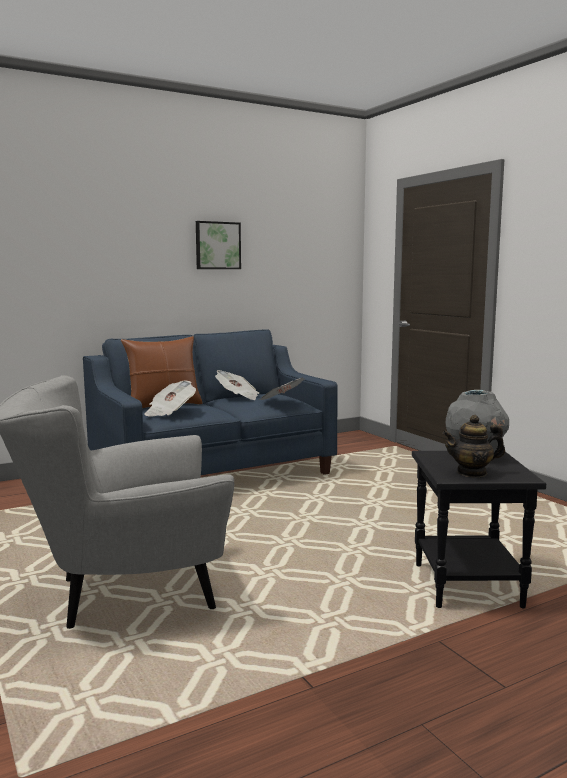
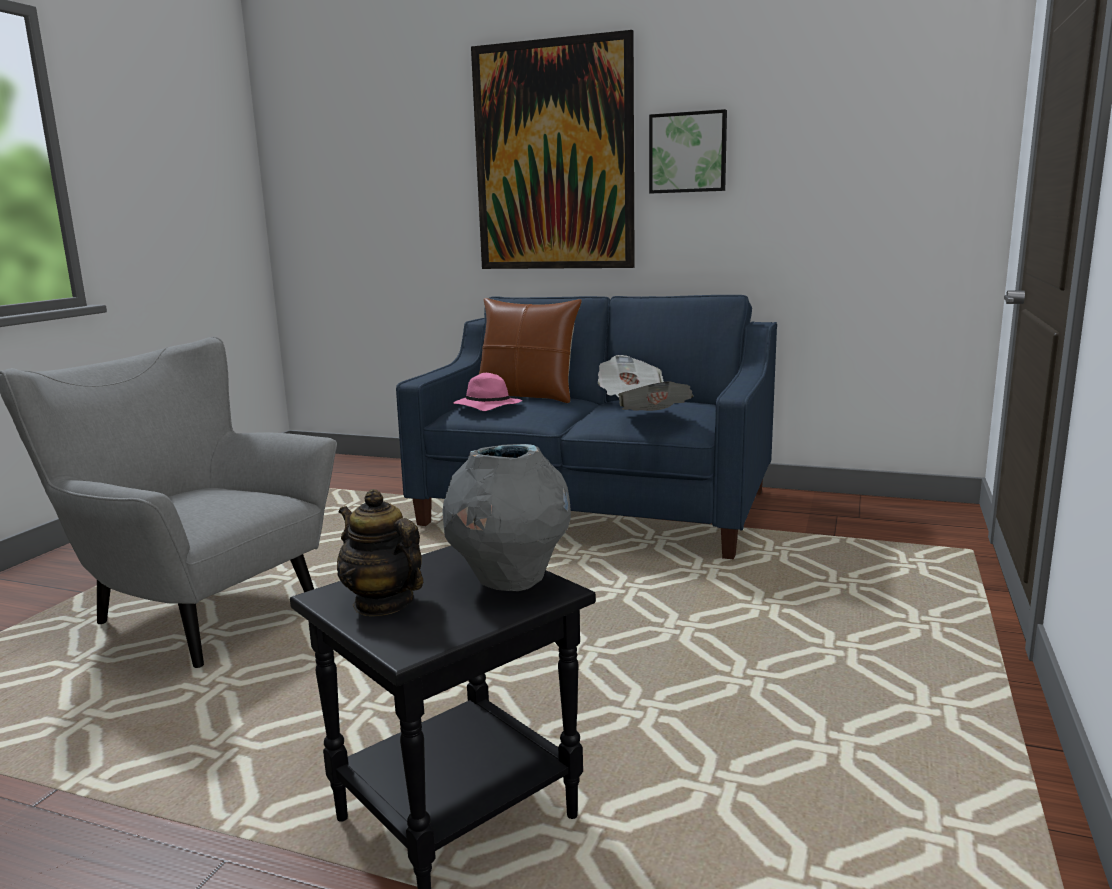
camera: 50 degrees right, 5 degrees up
newspaper [144,380,196,417] -> pink hat [453,373,522,411]
none -> picture [471,30,635,269]

